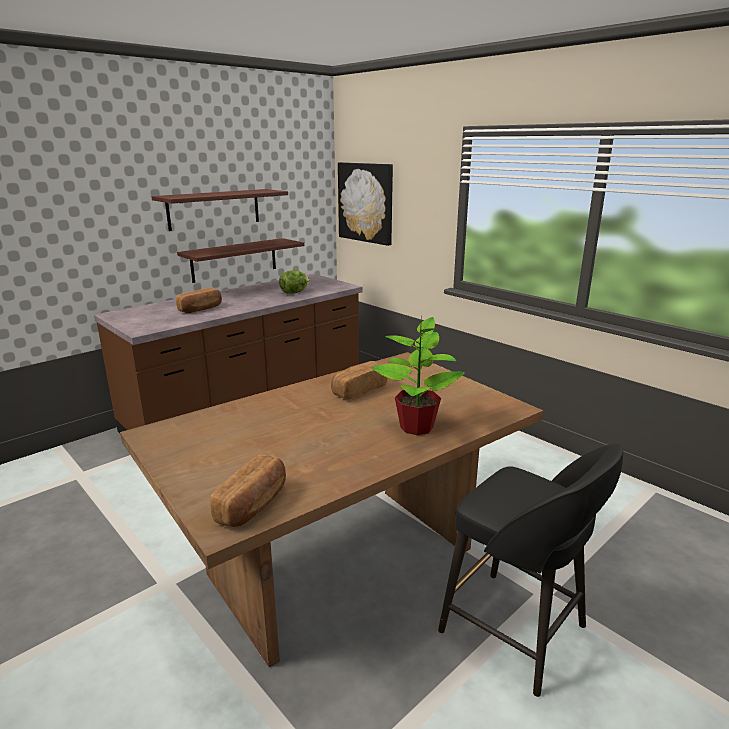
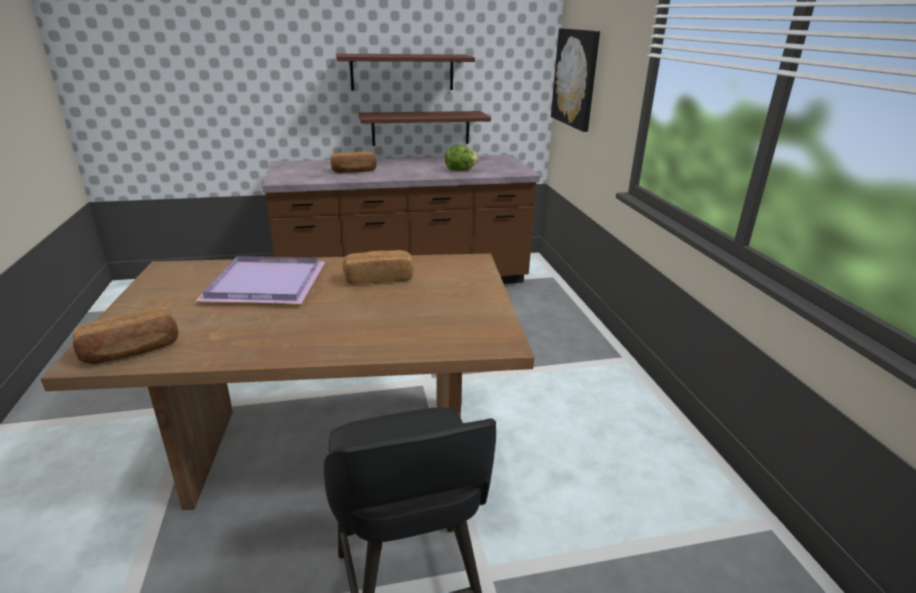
camera: 30 degrees right, 5 degrees up
potted plant [371,317,465,435] -> none
none -> purple tray [196,256,325,305]

